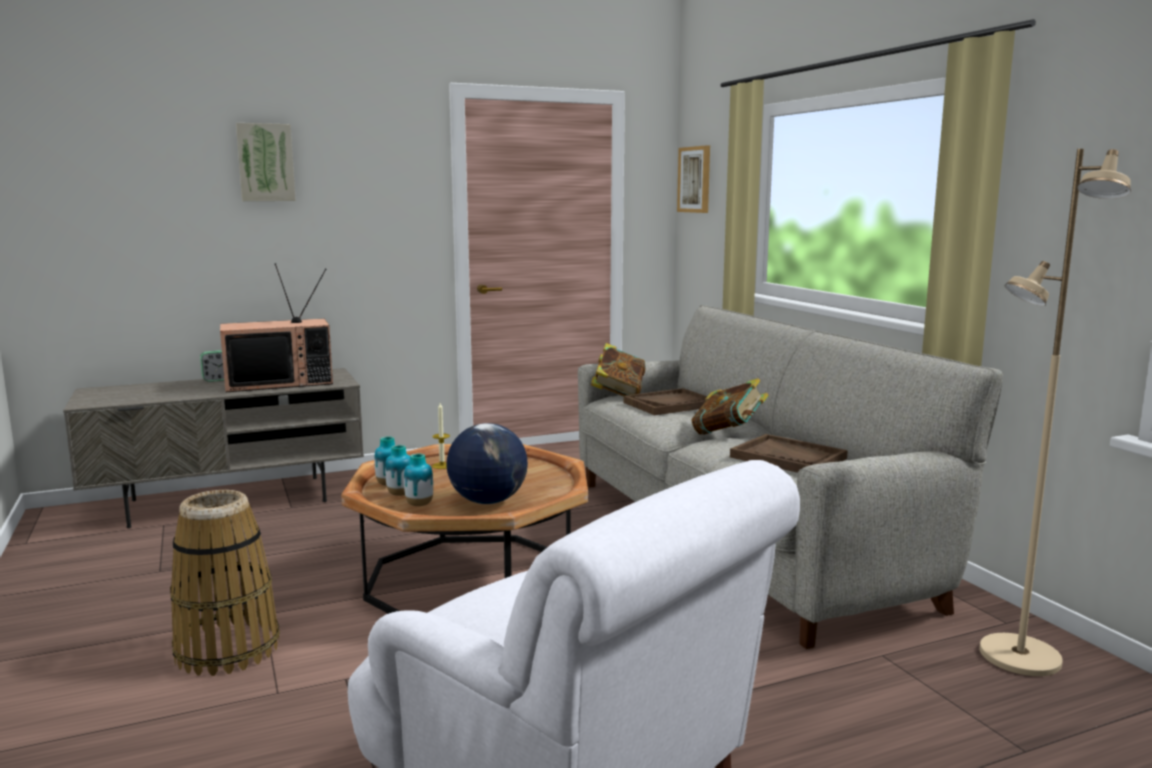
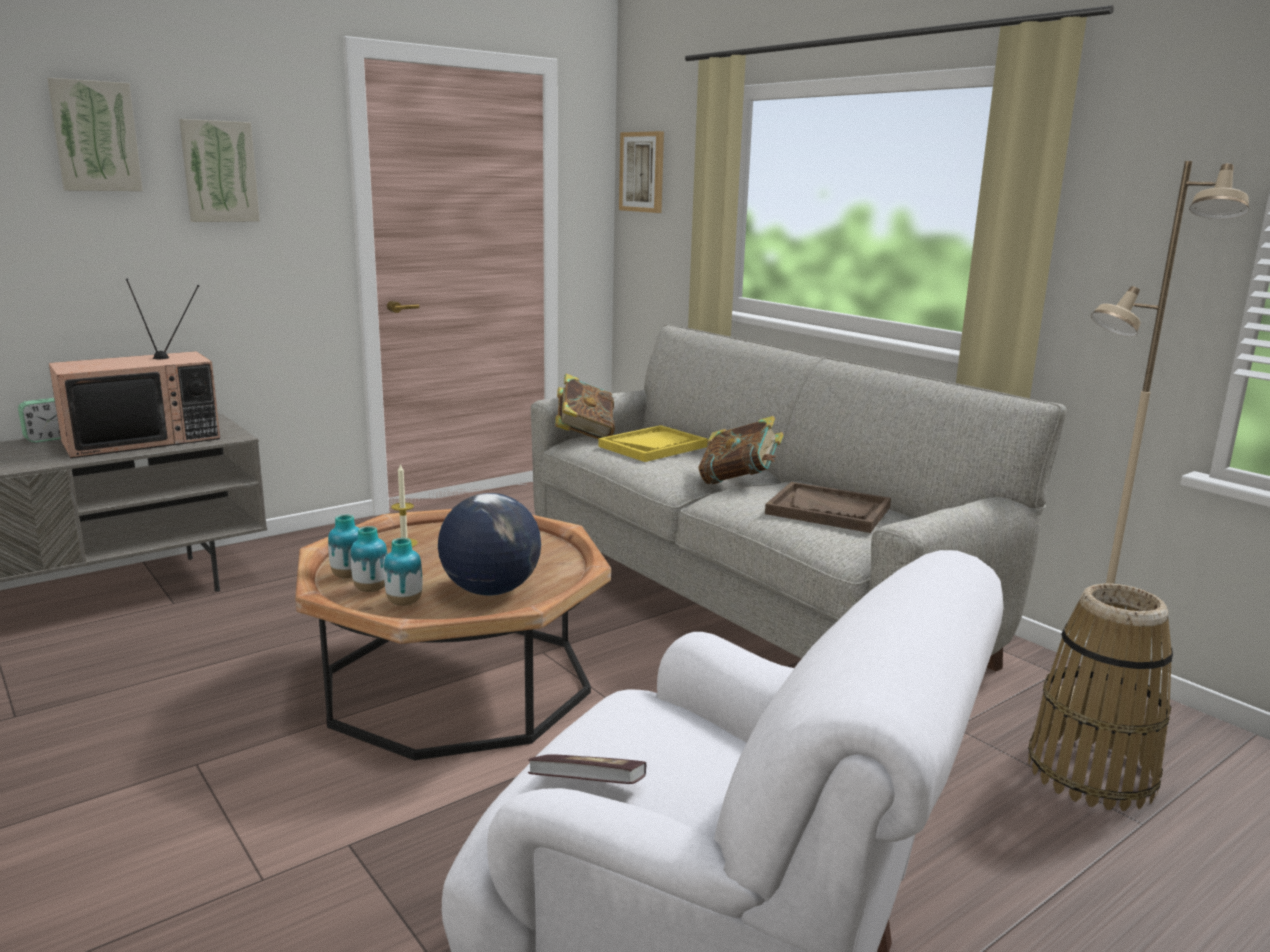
camera: 15 degrees left, 5 degrees up
basket [170,490,280,676] -> basket moved to [1028,584,1173,811]
brown tray [623,388,707,415] -> yellow tray [598,425,708,462]
none -> picture [179,119,260,222]
none -> book [528,754,646,784]

